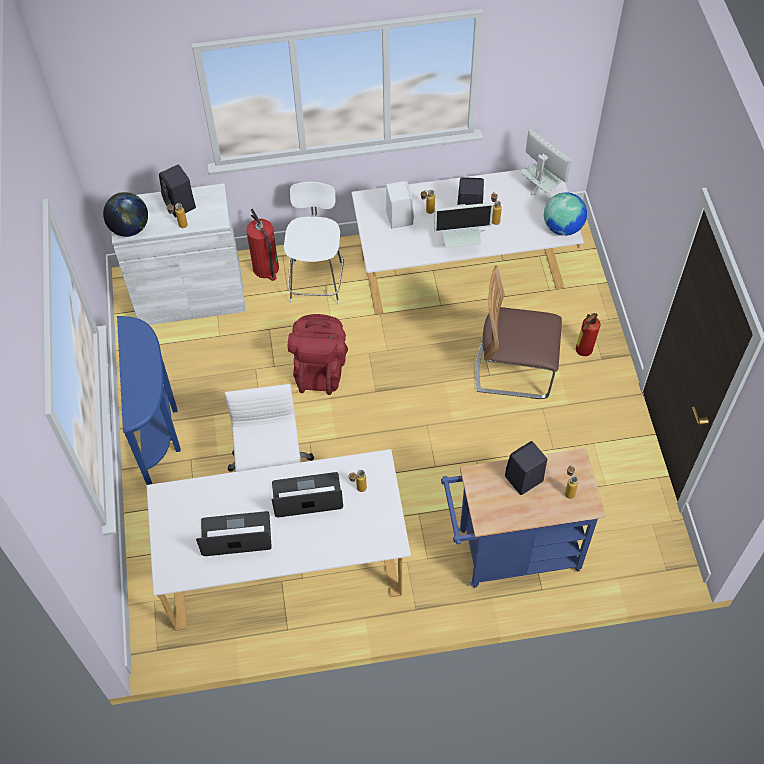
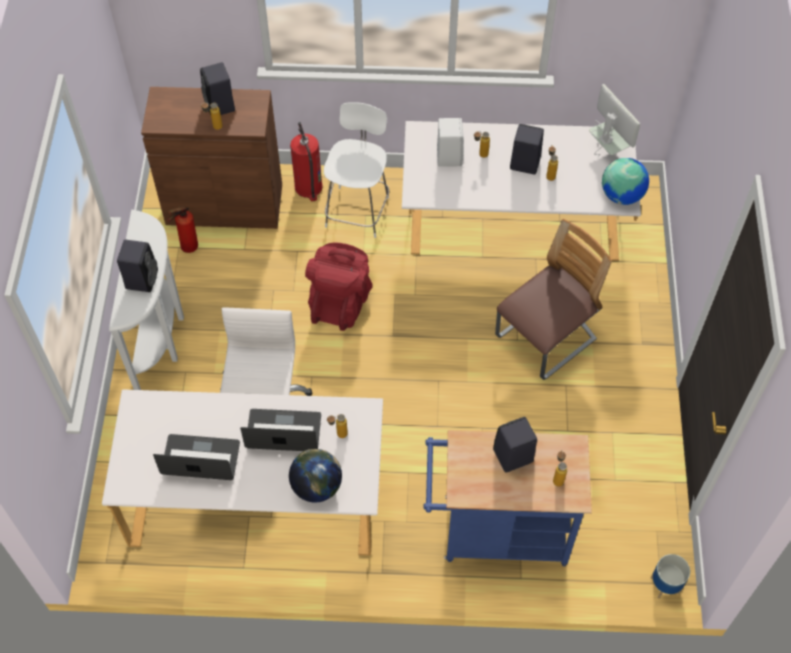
camera: 10 degrees right, 0 degrees up
globe [103,192,148,237] -> globe moved to [289,449,342,503]
white cabinet [111,184,246,325] -> brown cabinet [141,87,282,229]
blue console table [117,316,181,485] -> white console table [109,210,184,390]
monitor [434,203,494,248] -> none
chair [475,265,562,399] -> chair turned 120 degrees clockwise [495,219,612,380]
fire extinguisher [576,313,600,356] -> fire extinguisher moved to [167,206,198,253]
none -> black speaker [117,240,158,292]
none -> planter [651,554,690,599]

